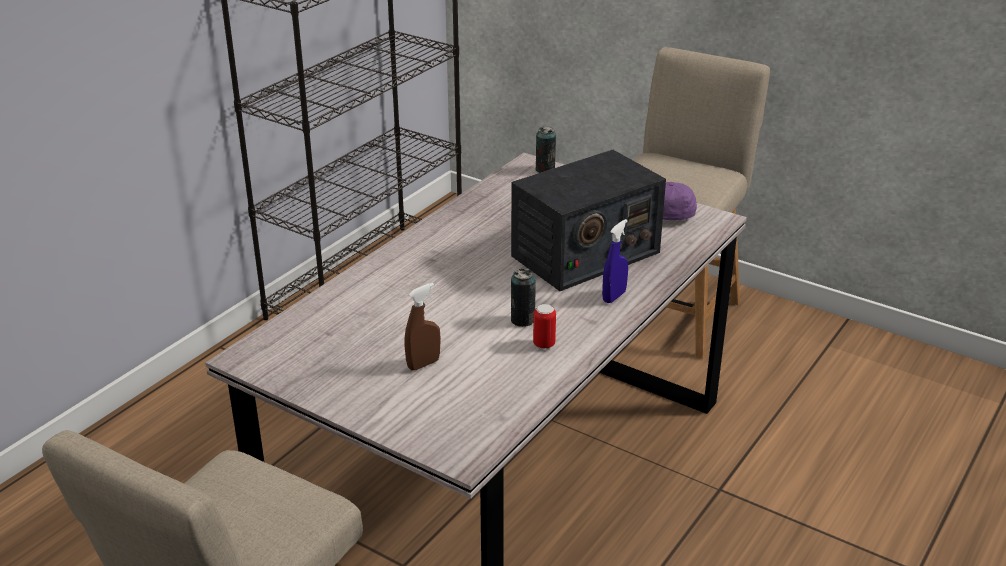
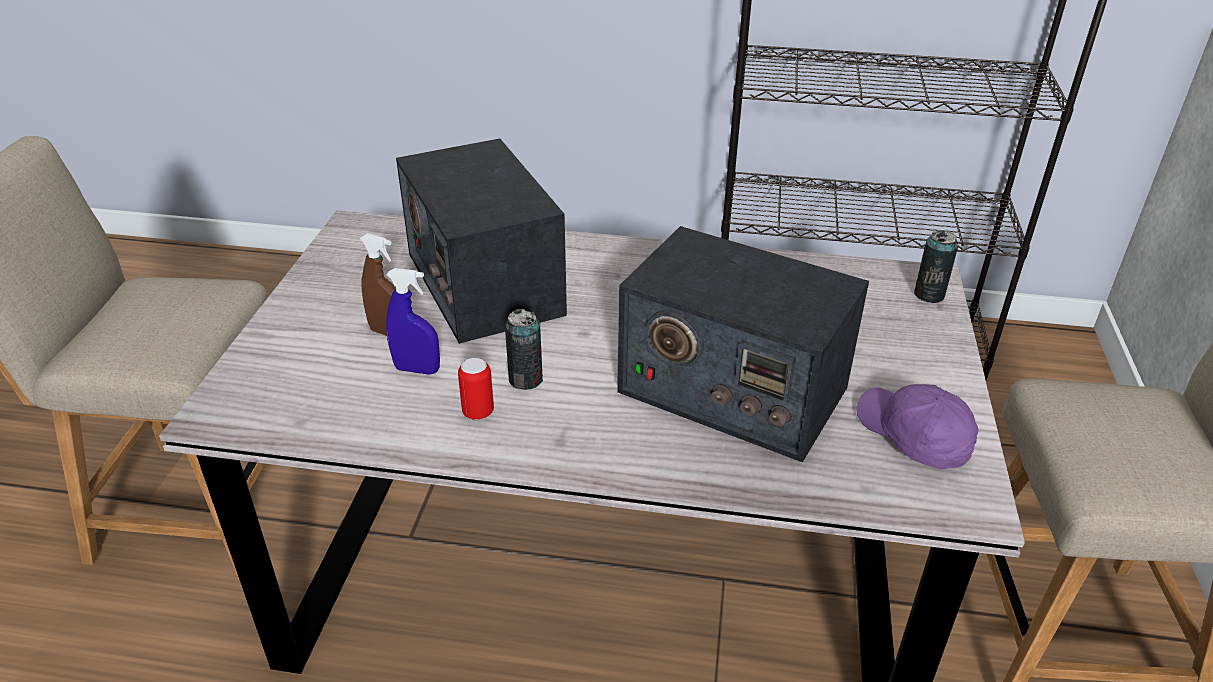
camera: 65 degrees right, 5 degrees up
blue spray bottle [602,219,628,303] -> blue spray bottle moved to [386,268,440,375]
none -> radio [396,138,567,344]

